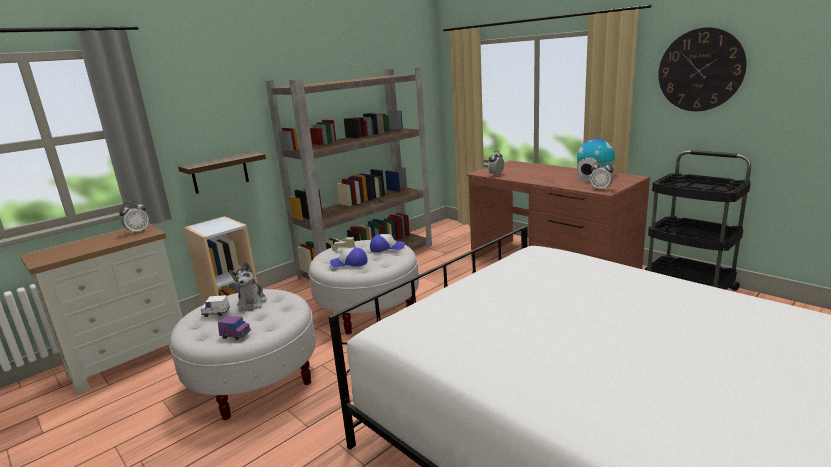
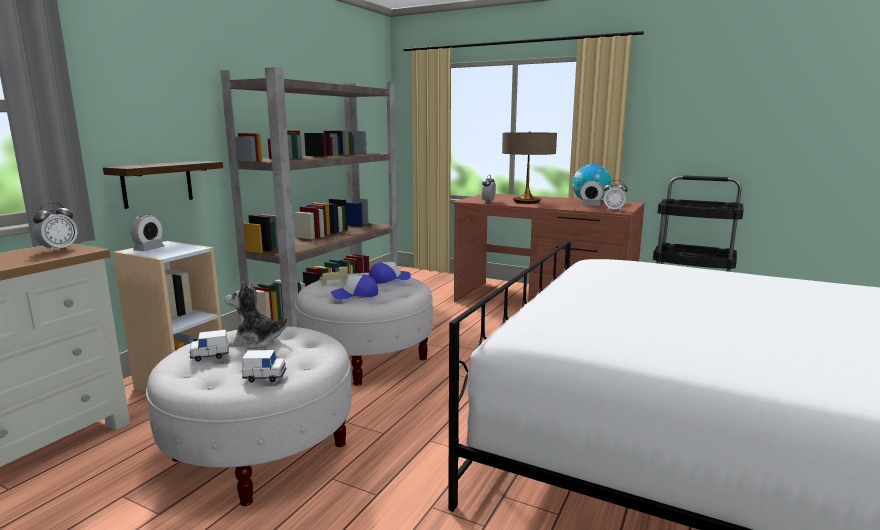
camera: 20 degrees left, 5 degrees down
purple toy car [218,316,251,340] -> white toy car [242,350,286,382]
plush toy [229,262,267,312] -> plush toy turned 120 degrees clockwise [224,281,288,349]
wall clock [658,27,747,111] -> none
none -> alarm clock [130,214,164,251]
none -> table lamp [502,131,557,204]

